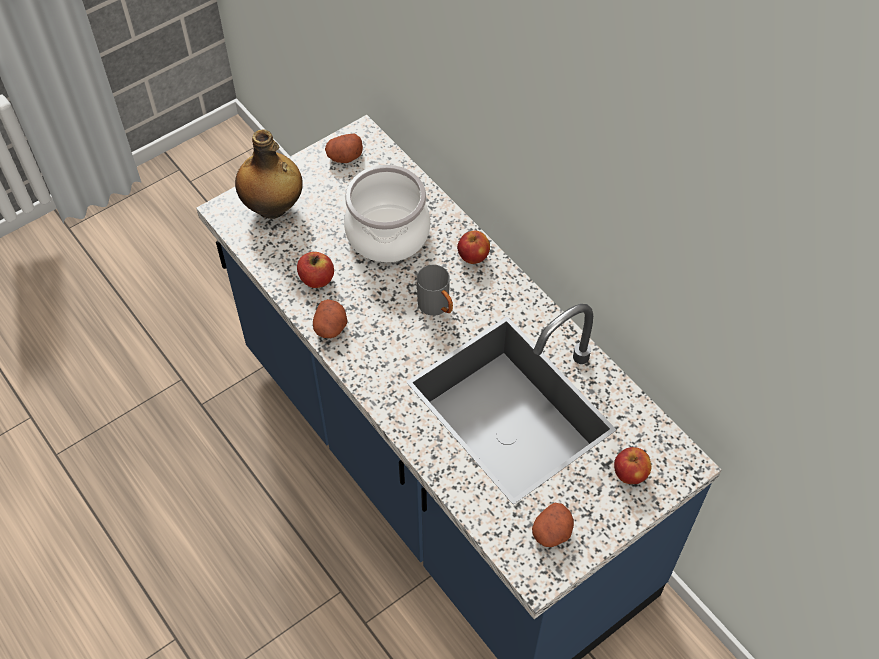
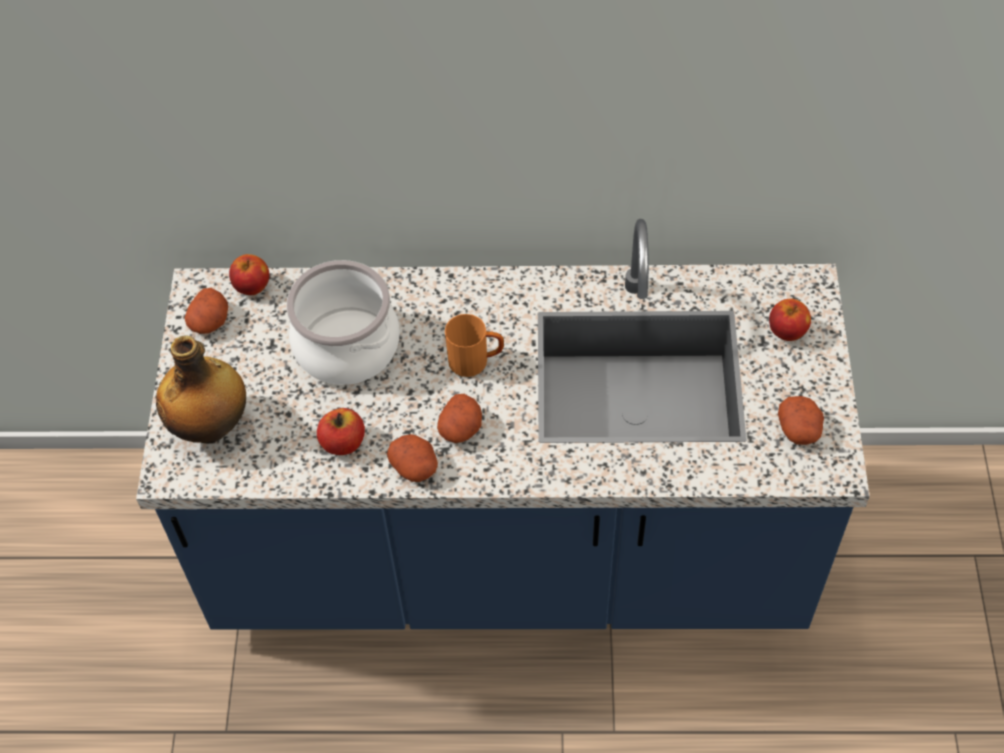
camera: 50 degrees left, 0 degrees up
grey mug [417,265,453,316] -> orange mug [445,314,504,377]
apple [457,231,490,264] -> apple moved to [229,254,270,295]
none -> potato [437,394,482,443]

